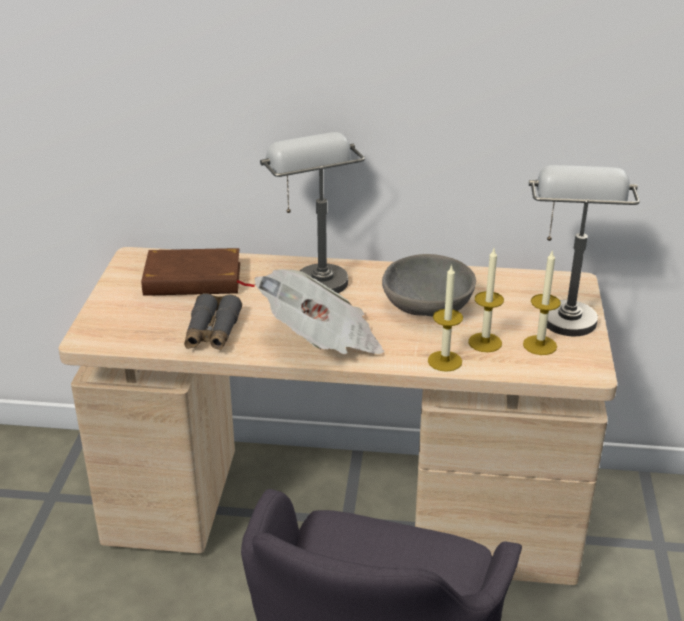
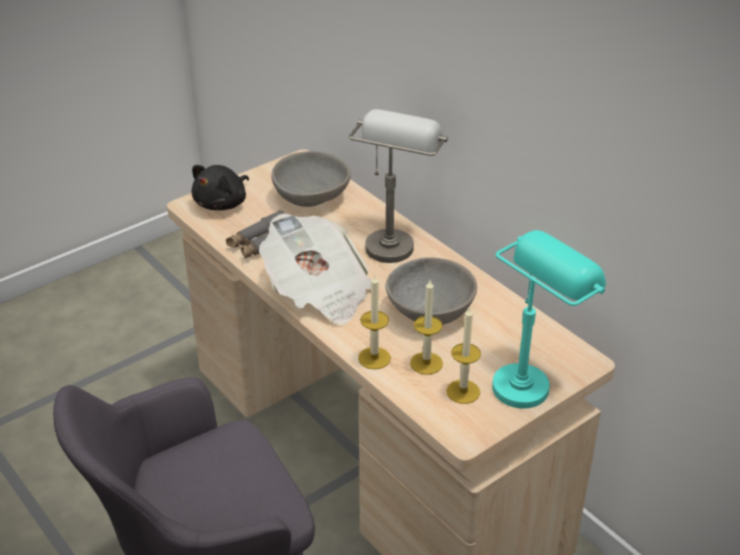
camera: 45 degrees right, 5 degrees up
brown book [141,248,255,296] -> grey bowl [271,151,351,207]
grey table lamp [529,165,640,336] -> turquoise table lamp [492,230,606,408]
none -> black plush toy [191,165,249,210]

